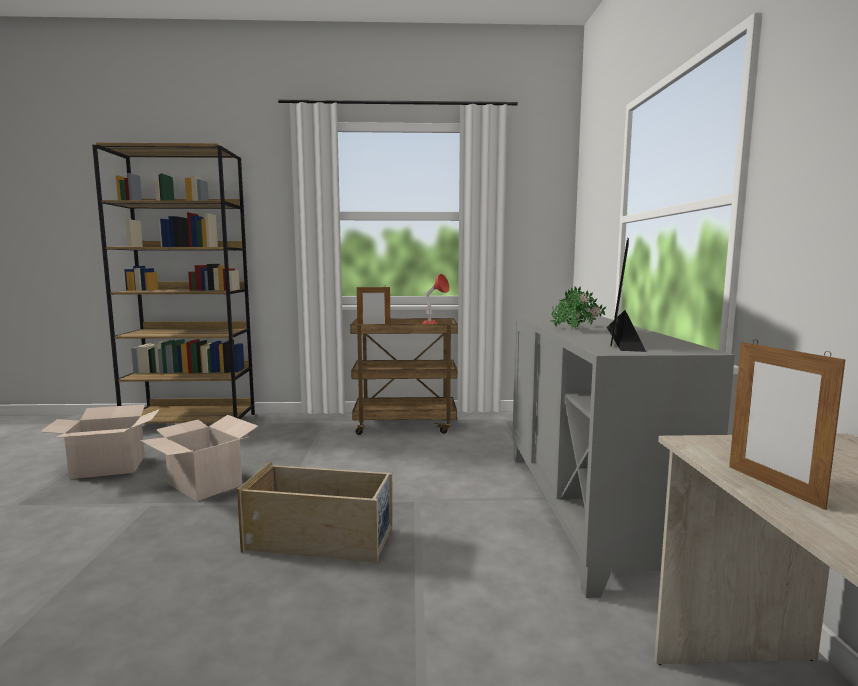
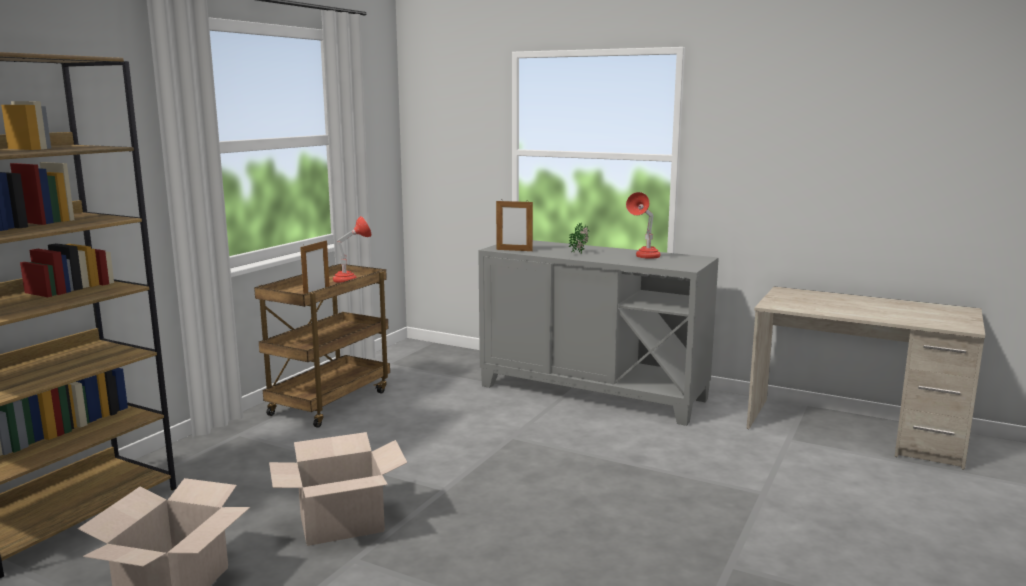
camera: 60 degrees left, 5 degrees up
beige storage box [237,462,393,563] -> none
potted plant [551,288,585,330] -> none
monitor [607,238,646,352] -> red table lamp [626,192,660,259]
picture frame [729,339,845,510] -> picture frame moved to [496,199,533,251]

